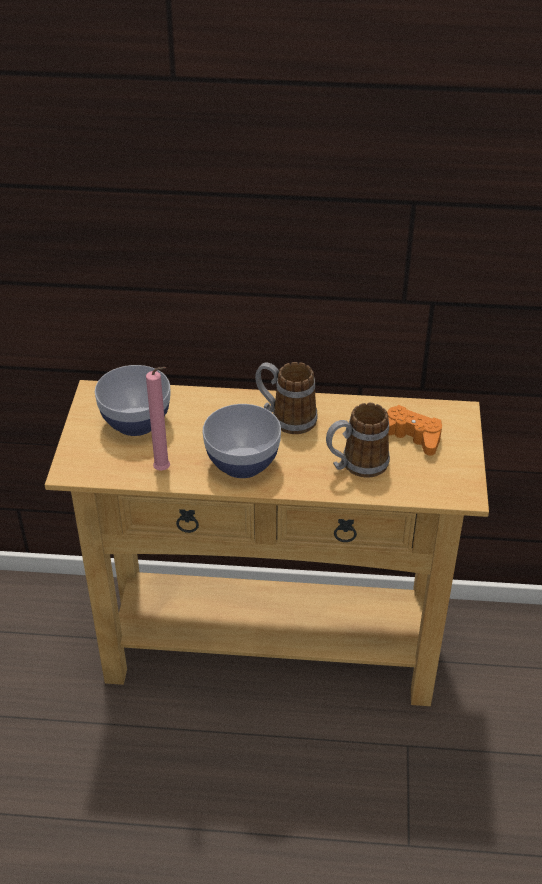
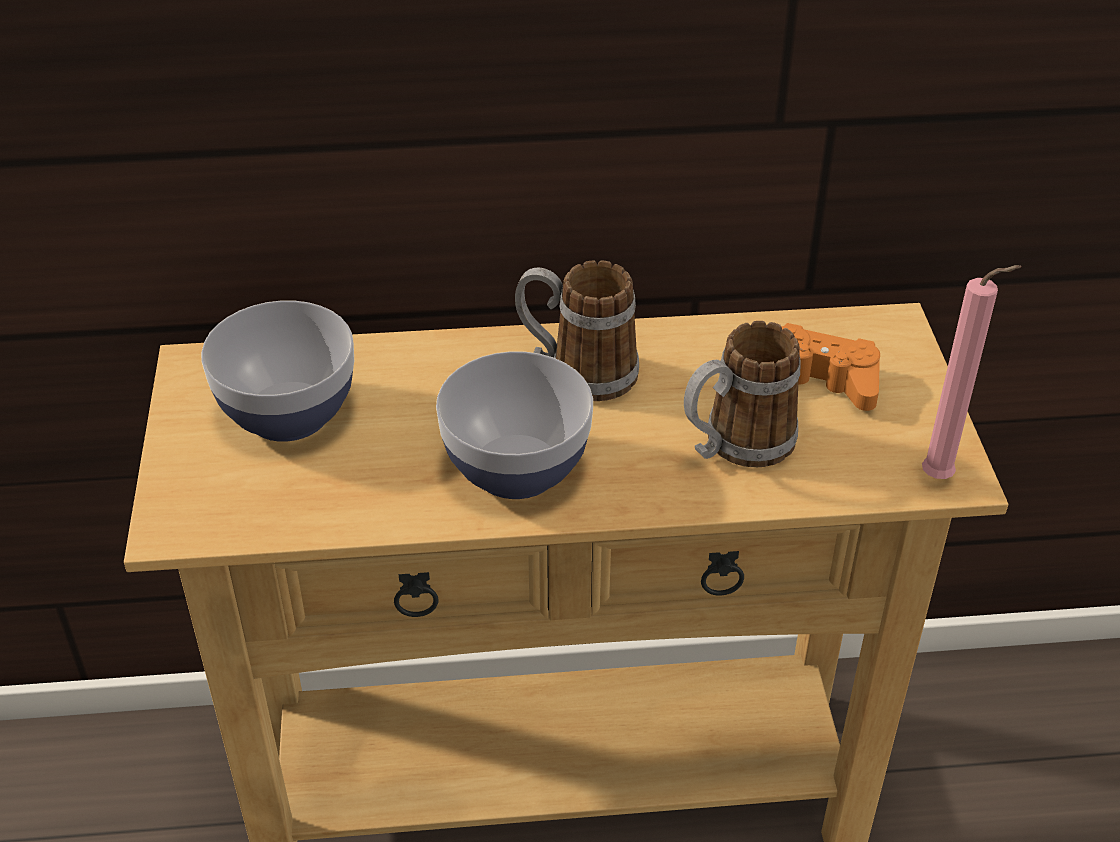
camera: 10 degrees left, 0 degrees up
pink candle [146,367,170,471] -> pink candle moved to [922,265,1022,479]

